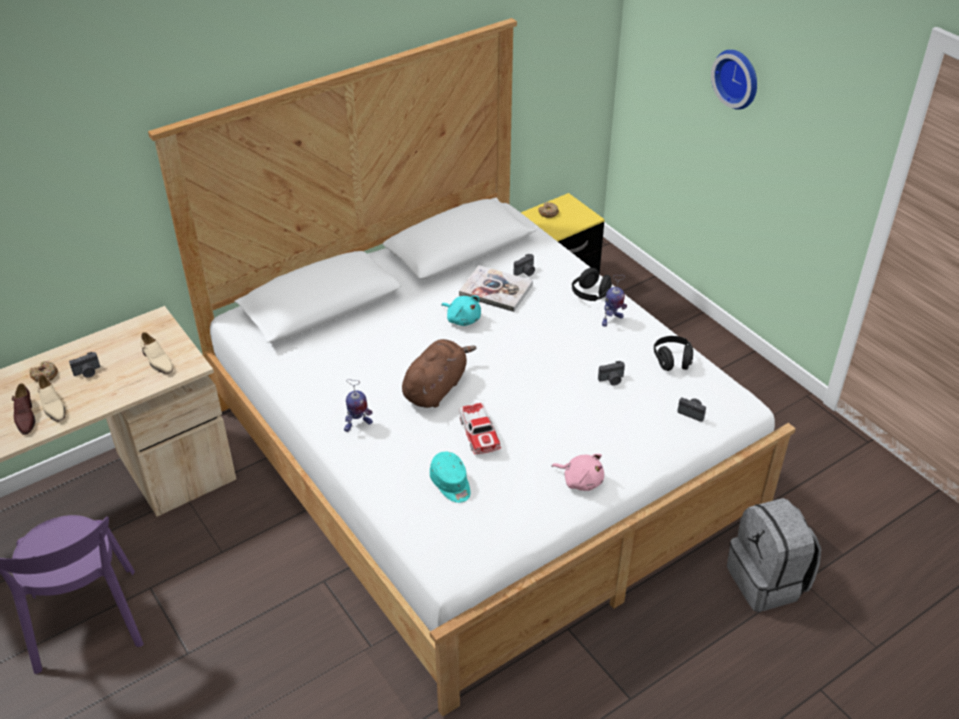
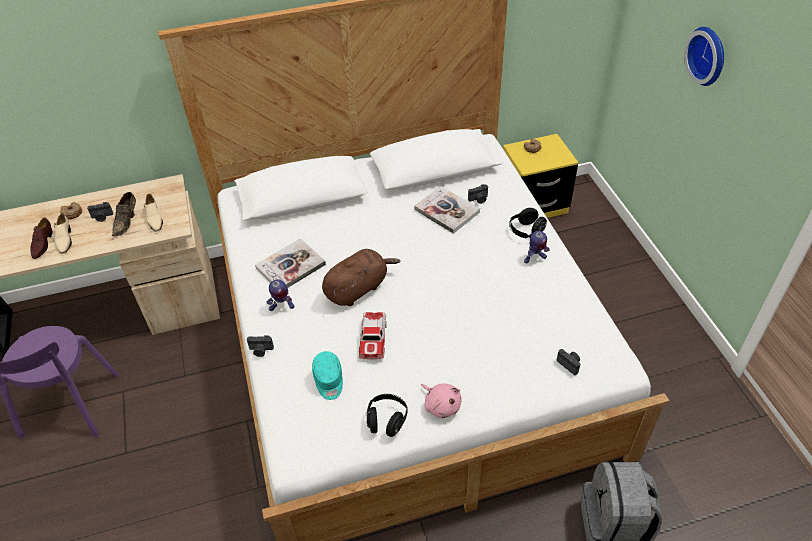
camera: 20 degrees right, 5 degrees up
turquoise plush toy [442,295,481,326] -> none
camera [598,361,625,386] -> camera moved to [247,335,274,357]
black headphones [654,336,693,371] -> black headphones moved to [367,394,408,437]
none -> brown shoe [112,192,136,236]
none -> book [255,238,326,288]

